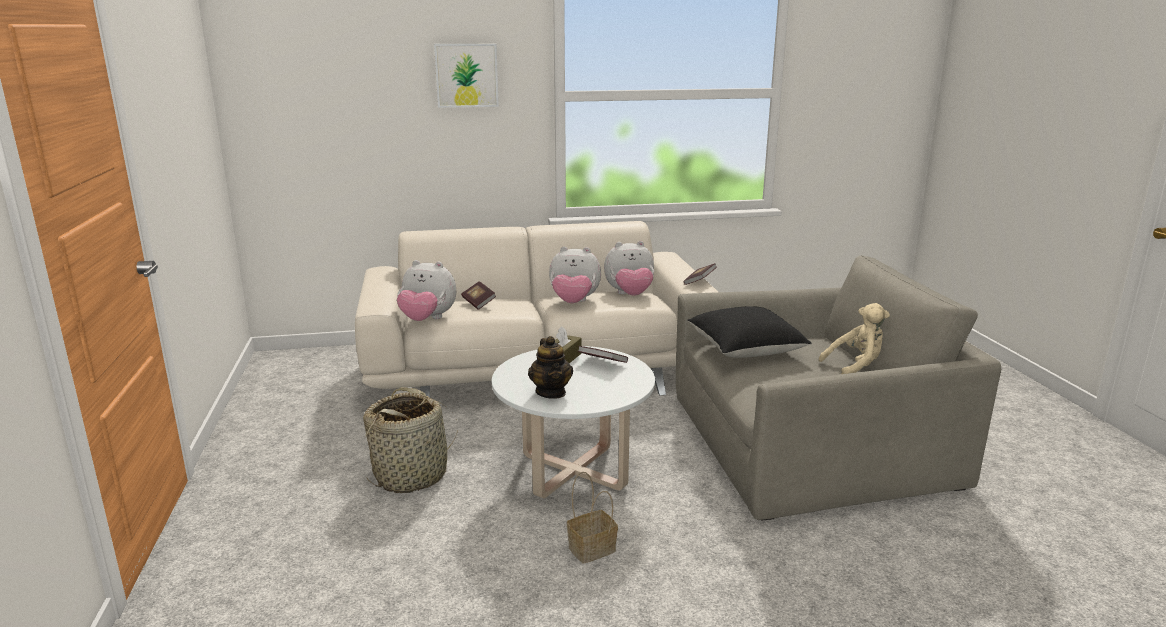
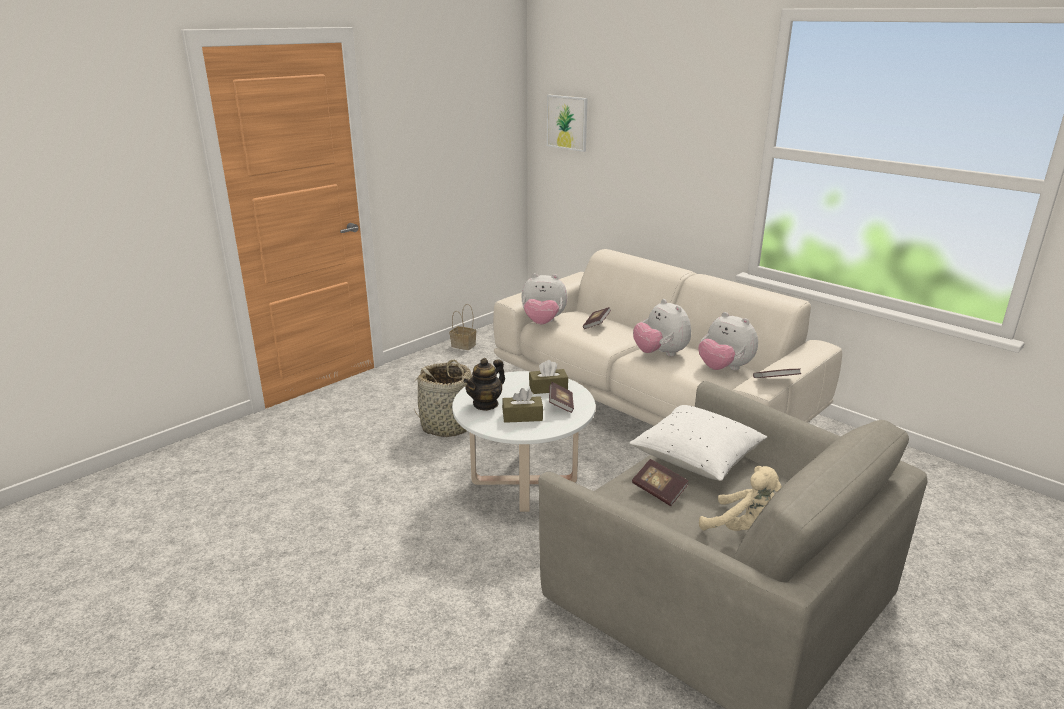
camera: 55 degrees right, 5 degrees up
plush toy [397,260,456,321] -> plush toy turned 60 degrees counterclockwise [521,273,567,324]
picture [434,44,499,108] -> picture moved to [547,95,588,152]
basket [567,472,618,564] -> basket moved to [450,304,476,350]
black pillow [687,306,812,358] -> white pillow [629,405,767,481]
none -> brown tissue box [502,388,543,423]
none -> book [632,459,689,506]

